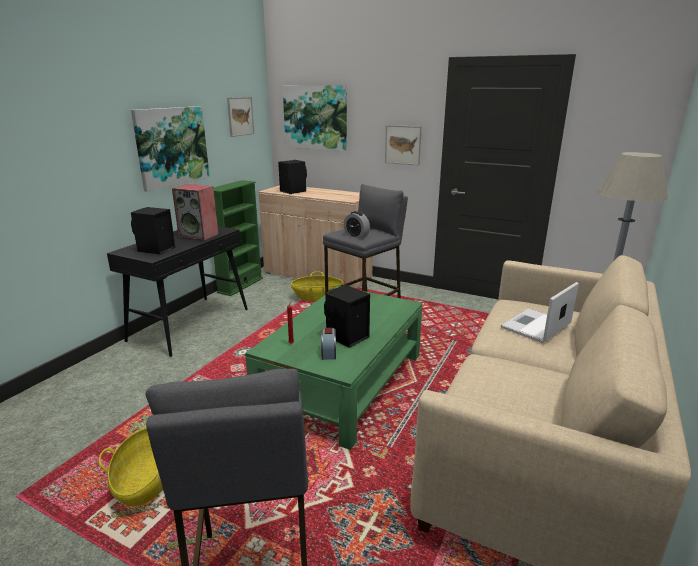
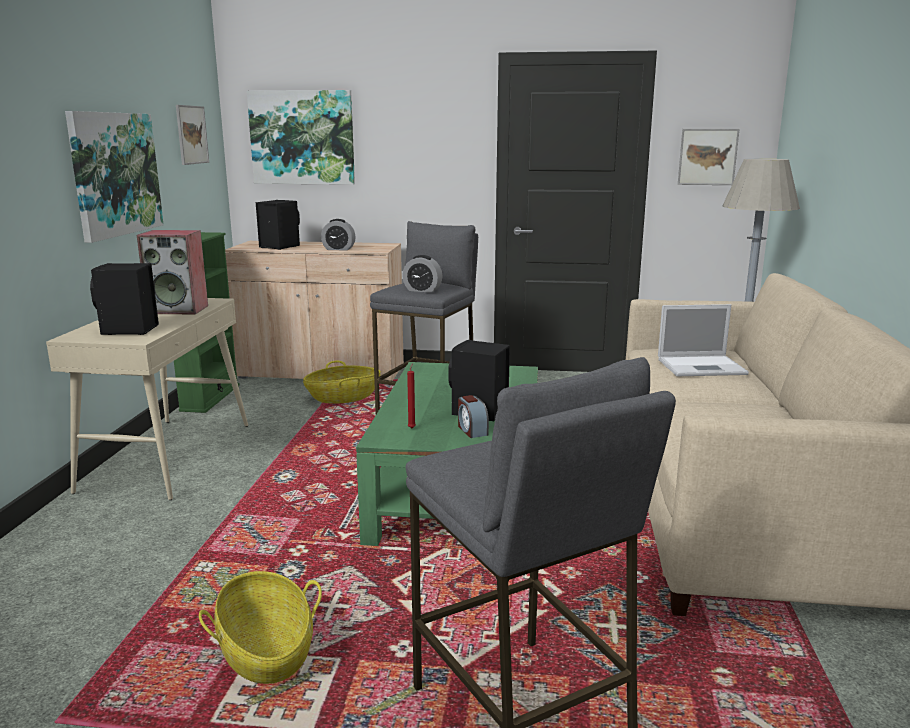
camera: 20 degrees left, 5 degrees down
black console table [107,226,248,357] -> beige console table [46,298,248,500]
picture [385,125,422,166] -> picture moved to [678,129,740,185]
laptop [501,282,579,343] -> laptop turned 120 degrees counterclockwise [658,304,749,376]
none -> alarm clock [321,219,356,251]

